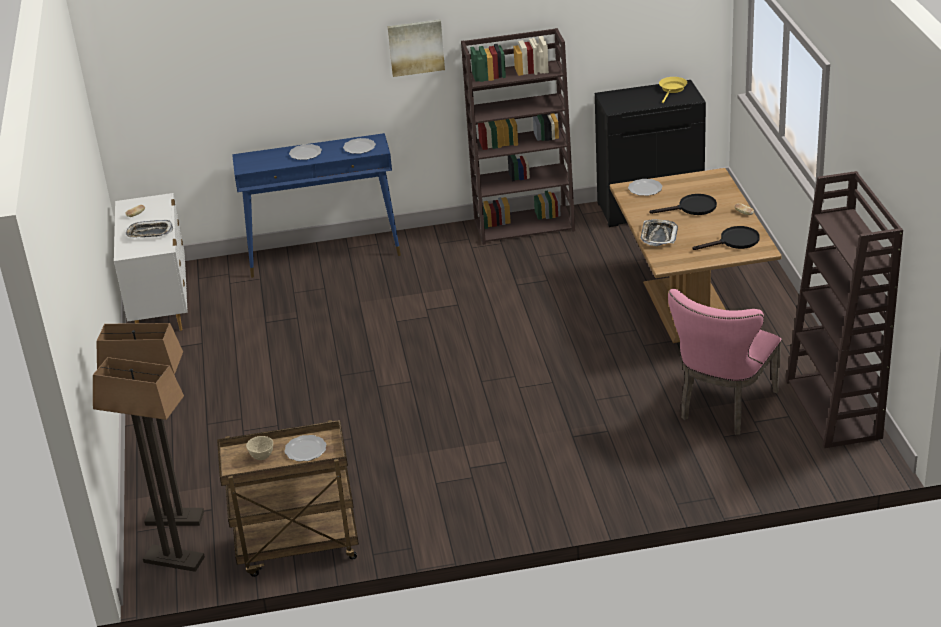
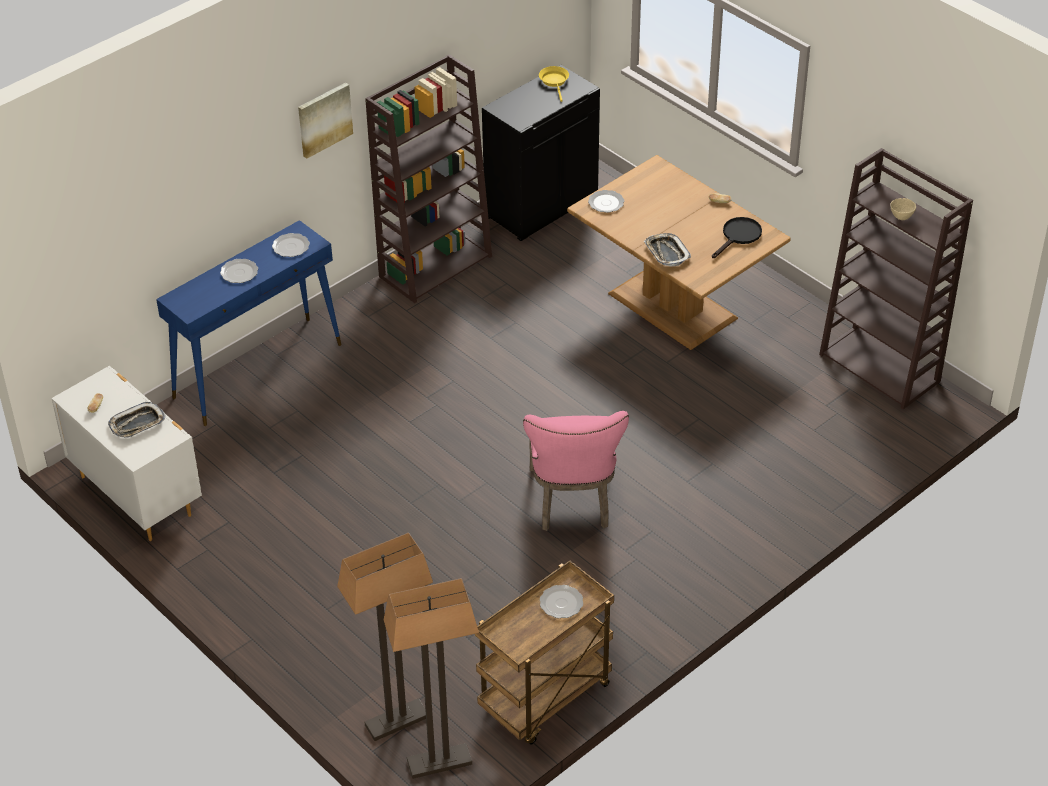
camera: 35 degrees left, 10 degrees up
beige bowl [246,436,273,460] -> beige bowl moved to [890,198,916,220]
black frying pan [649,194,717,215] -> none
pink chair [668,289,782,435] -> pink chair moved to [523,411,629,531]

